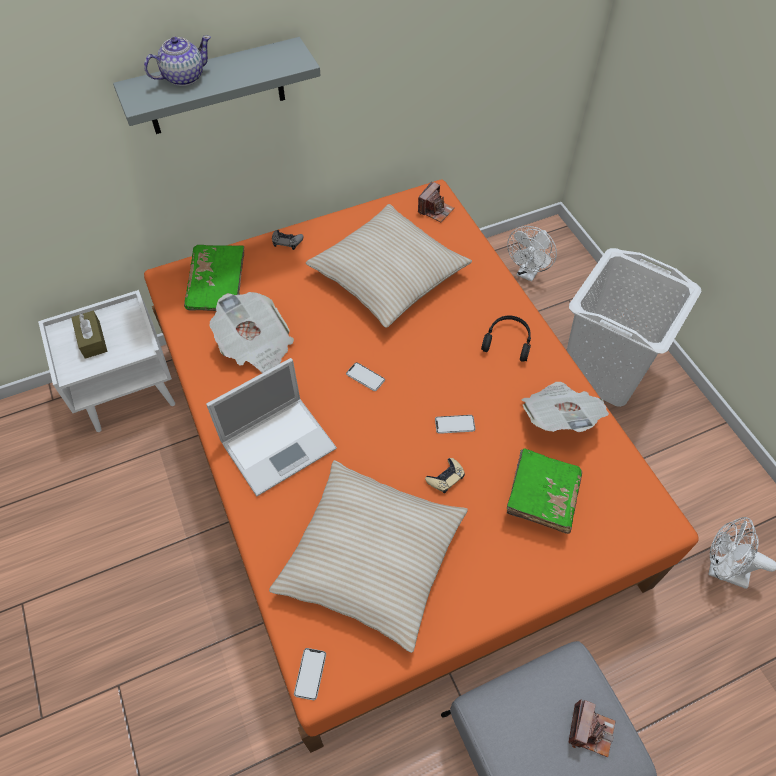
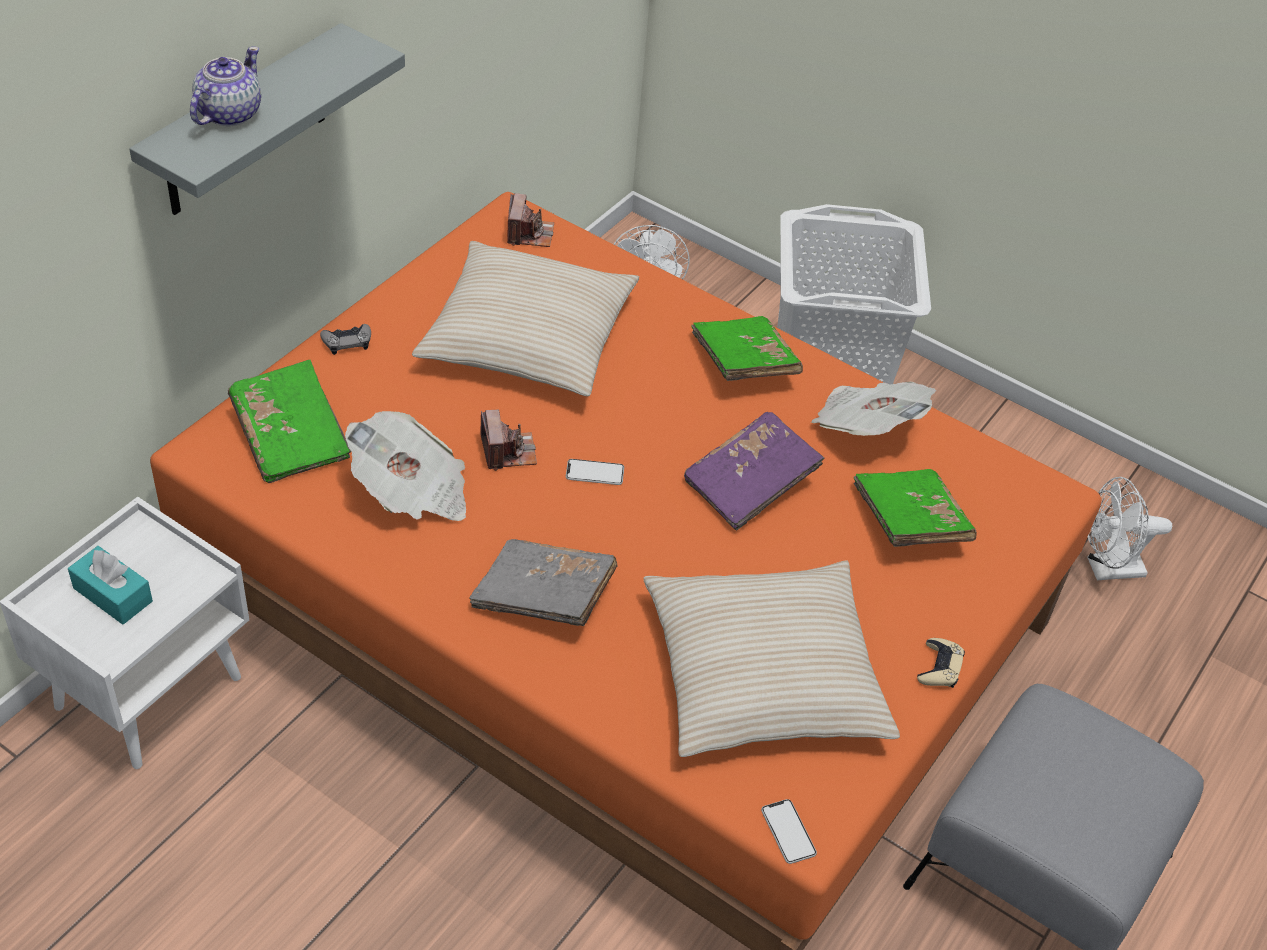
camera: 35 degrees left, 10 degrees down
brown tissue box [71,311,107,359] -> turquoise tissue box [68,546,153,625]
laptop [206,358,337,496] -> grey book [470,539,617,626]
beige game controller [425,458,465,493] -> beige game controller moved to [917,638,965,688]
phone [435,415,475,434] -> purple book [684,412,825,531]
black headphones [481,315,531,362] -> green book [691,316,803,381]
camera [569,699,615,757] -> camera moved to [480,409,537,471]

